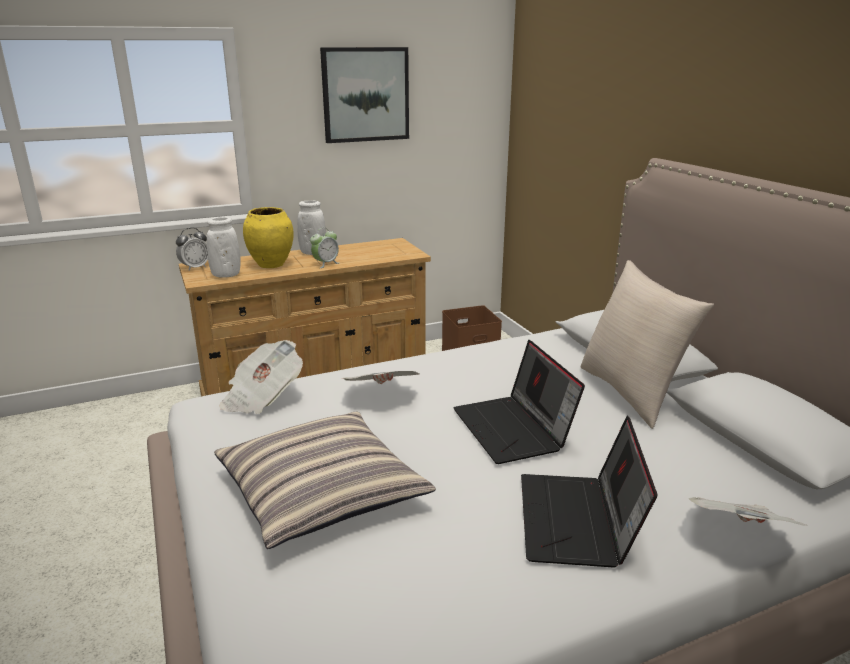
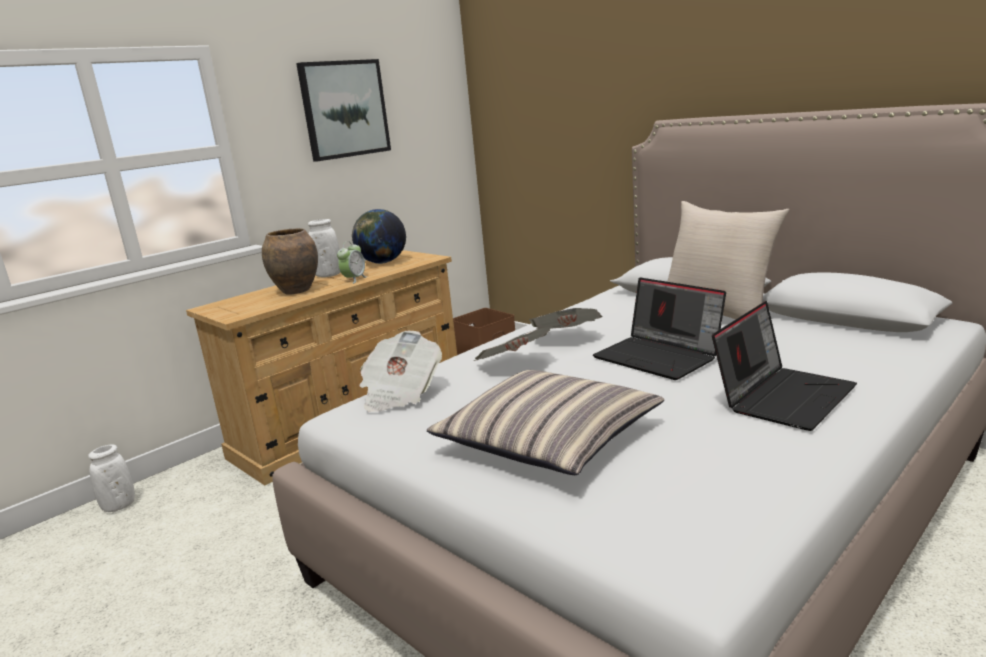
camera: 20 degrees left, 5 degrees down
alarm clock [176,228,208,271] -> none
white vase [207,217,241,278] -> white vase moved to [88,444,135,512]
yellow vase [243,207,294,268] -> brown vase [262,228,318,295]
laptop [521,416,657,567] -> laptop turned 120 degrees counterclockwise [712,301,857,431]
newspaper [689,497,807,526] -> newspaper moved to [529,308,602,329]
none -> globe [352,209,406,264]

